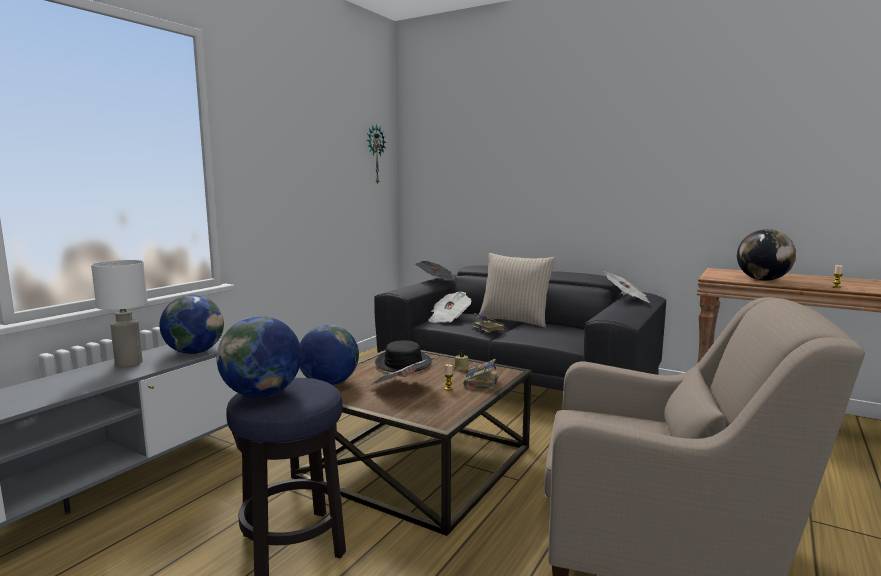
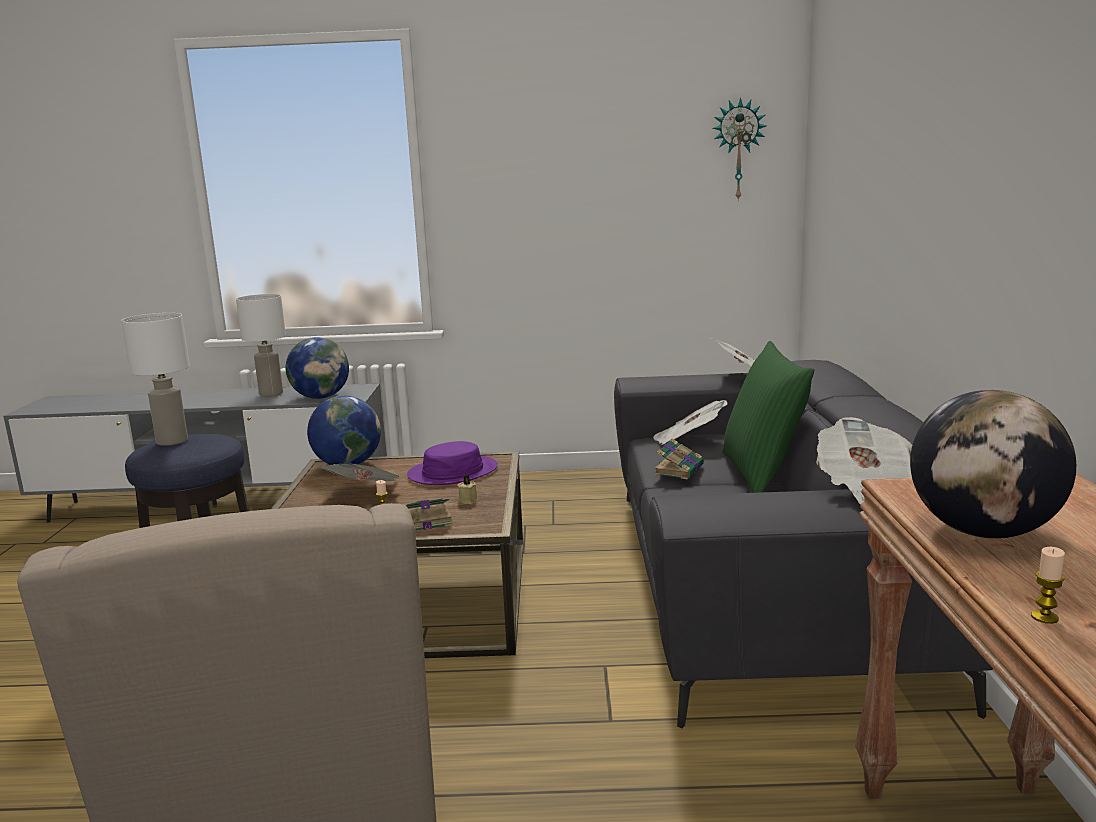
camera: 60 degrees right, 5 degrees up
globe [217,316,302,397] -> white table lamp [121,313,190,446]
black hat [375,340,431,372] -> purple hat [407,441,498,485]
beige pillow [477,253,556,327] -> green pillow [722,341,814,493]

